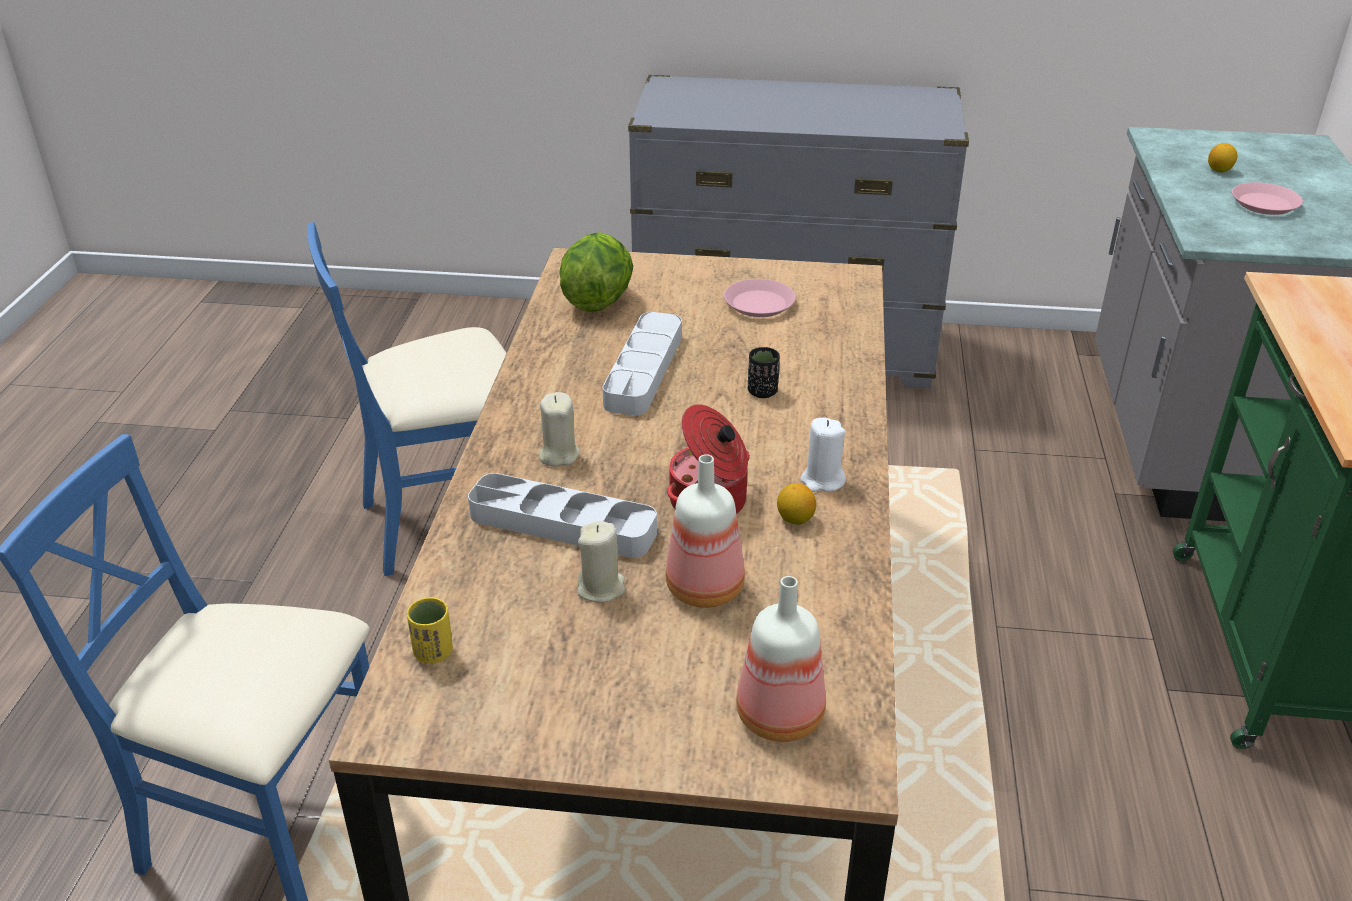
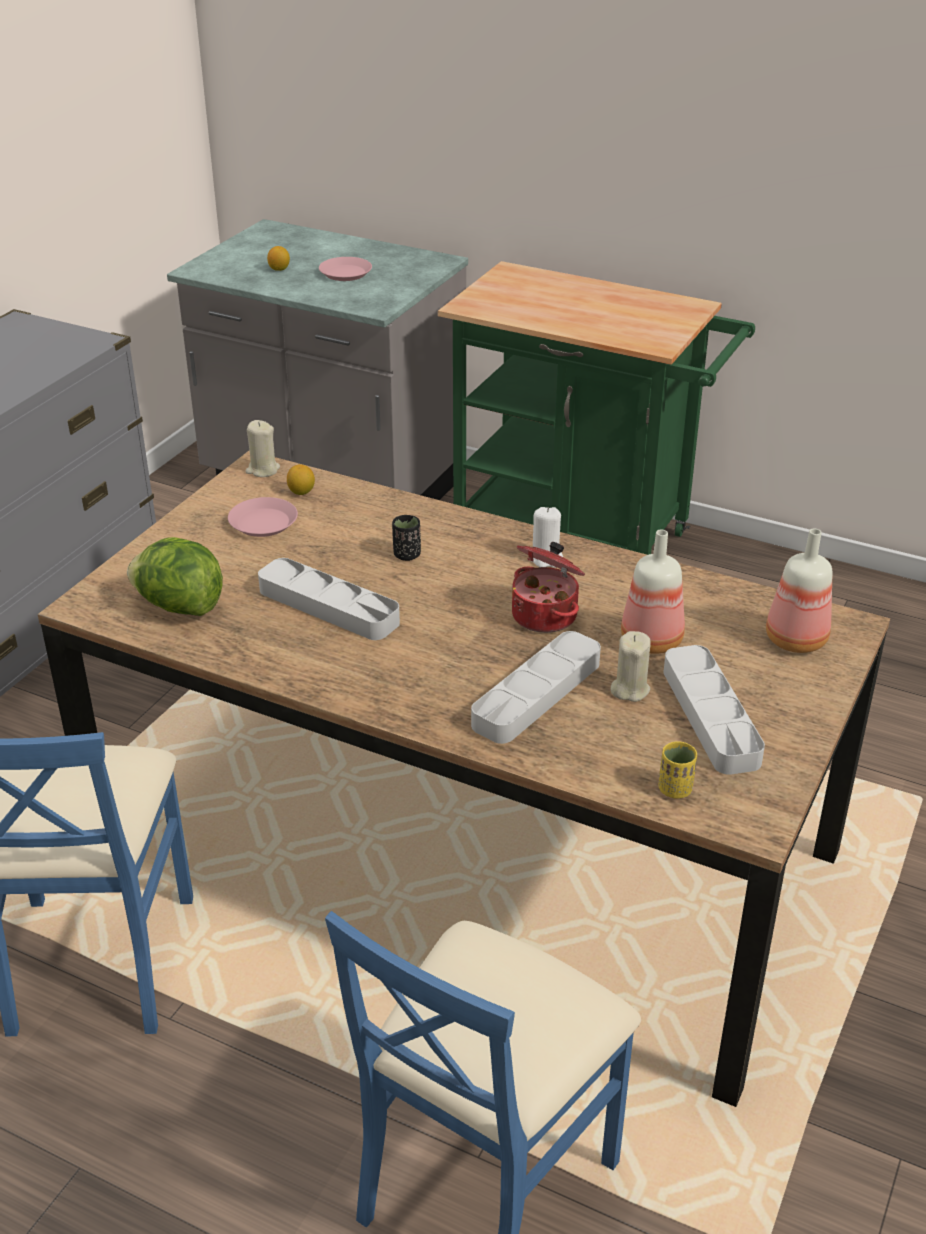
camera: 70 degrees left, 0 degrees up
beige candle [539,392,579,467] -> beige candle moved to [245,420,280,477]
lemon [777,483,816,525] -> lemon moved to [287,464,315,495]
none -> grey tray [664,645,765,775]

